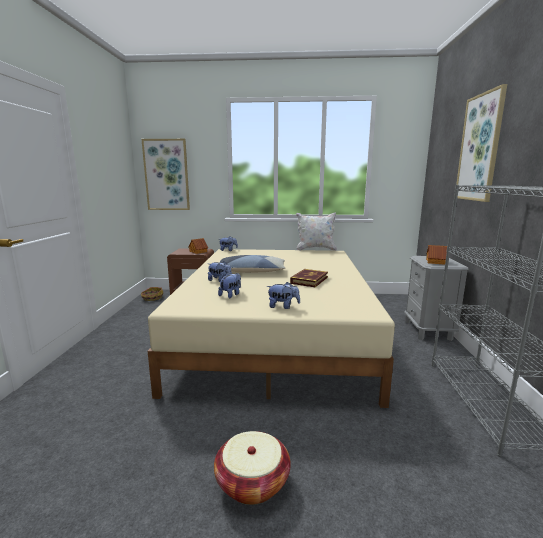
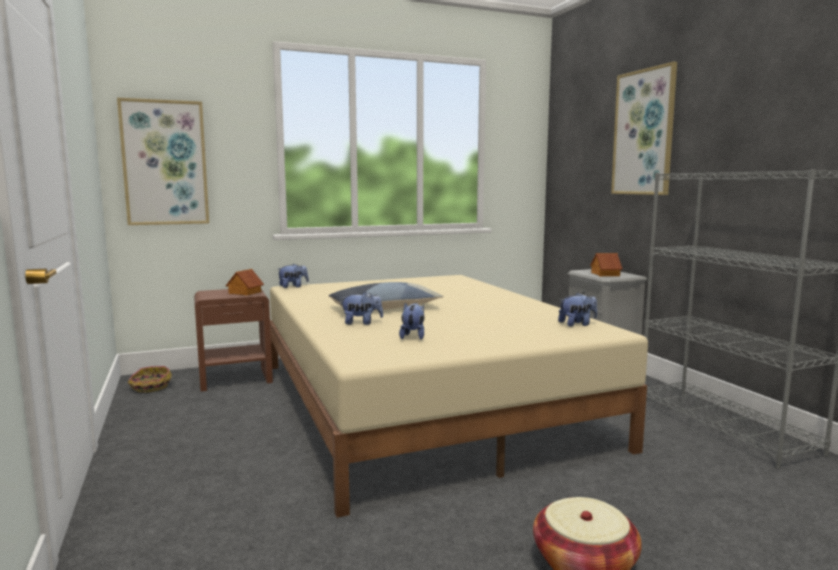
camera: 25 degrees left, 5 degrees down
plush toy [267,282,300,309] -> plush toy moved to [558,293,597,327]
book [290,269,328,287] -> none
white pillow [296,212,337,251] -> none

